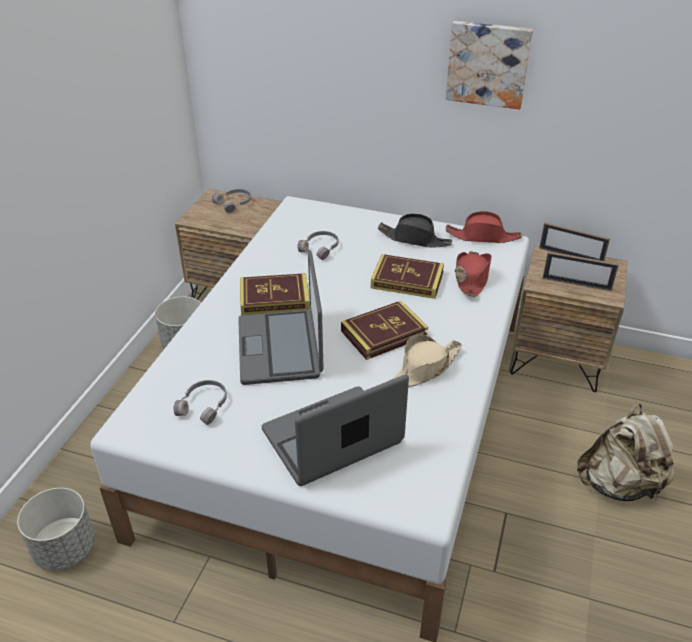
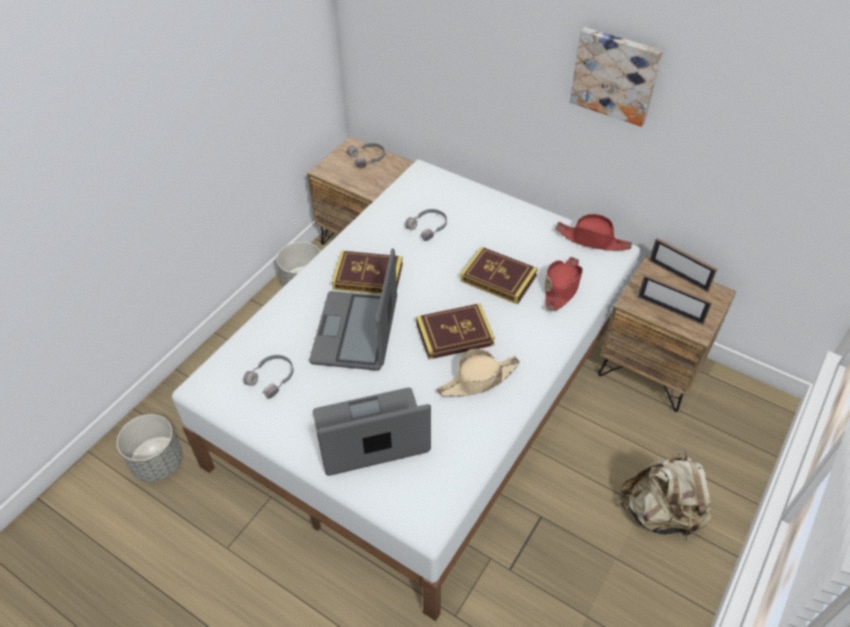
camera: 15 degrees right, 10 degrees up
black hat [378,214,452,248] -> none

